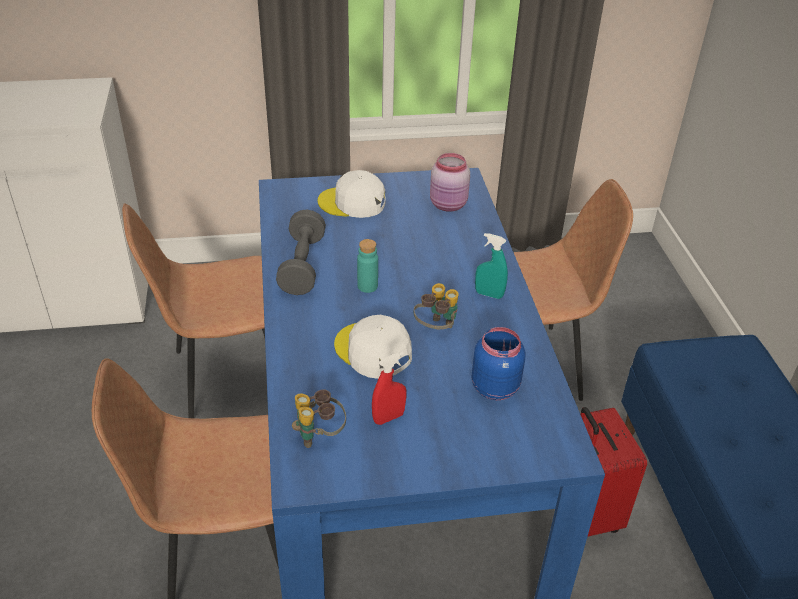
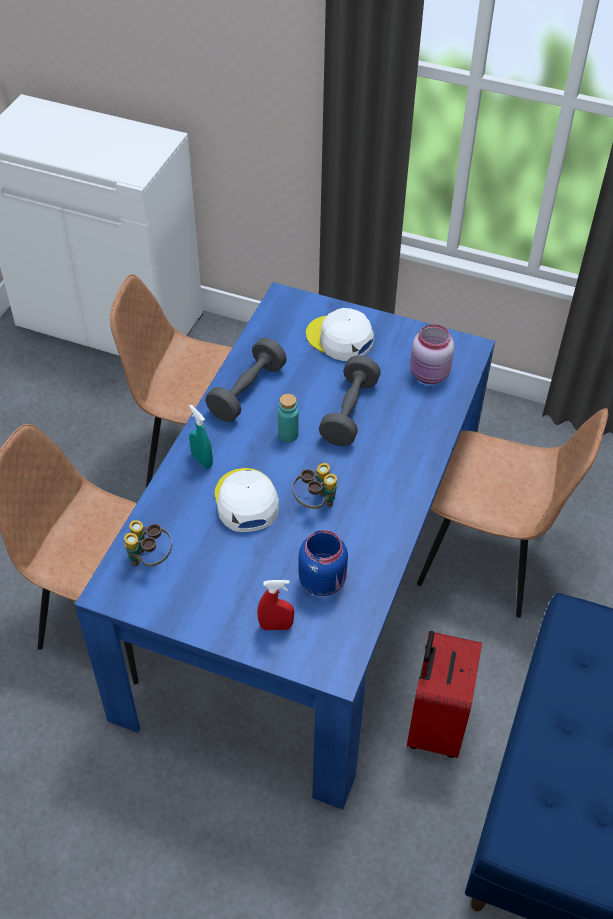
camera: 30 degrees right, 10 degrees up
red spray bottle [372,351,406,425] -> red spray bottle moved to [257,580,294,630]
turquoise spray bottle [475,233,508,299] -> turquoise spray bottle moved to [189,405,213,469]
none -> grey dumbbell [319,355,381,446]

